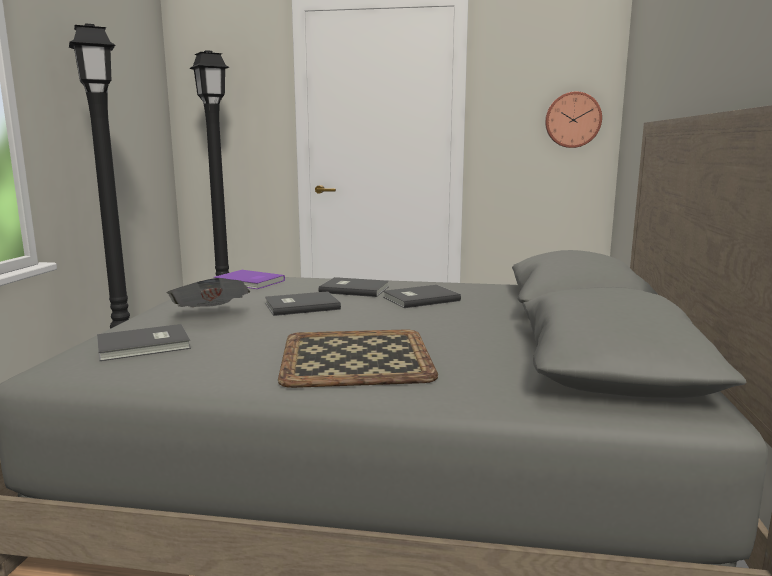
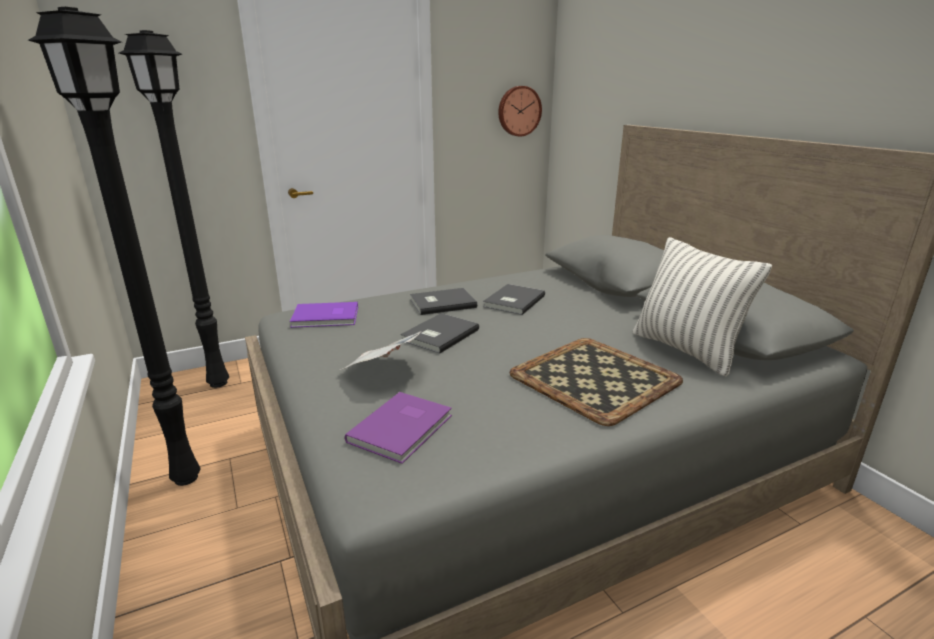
camera: 35 degrees left, 10 degrees up
grey book [97,324,191,361] -> purple book [345,392,452,464]
none -> pillow [633,237,772,377]

